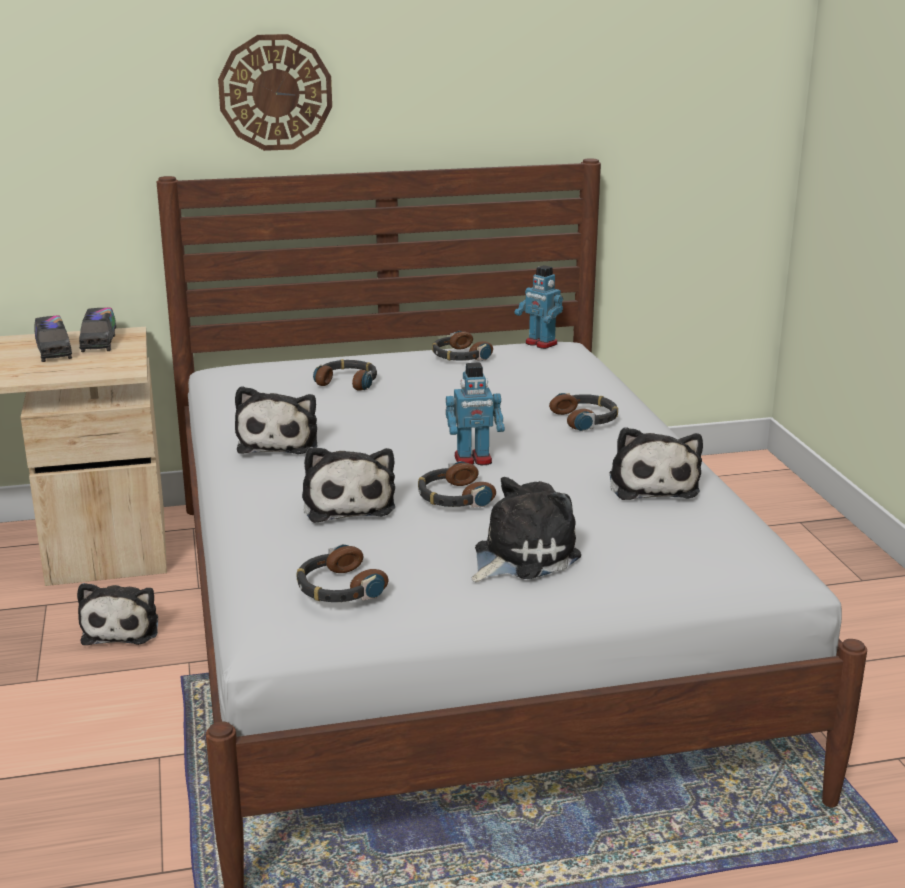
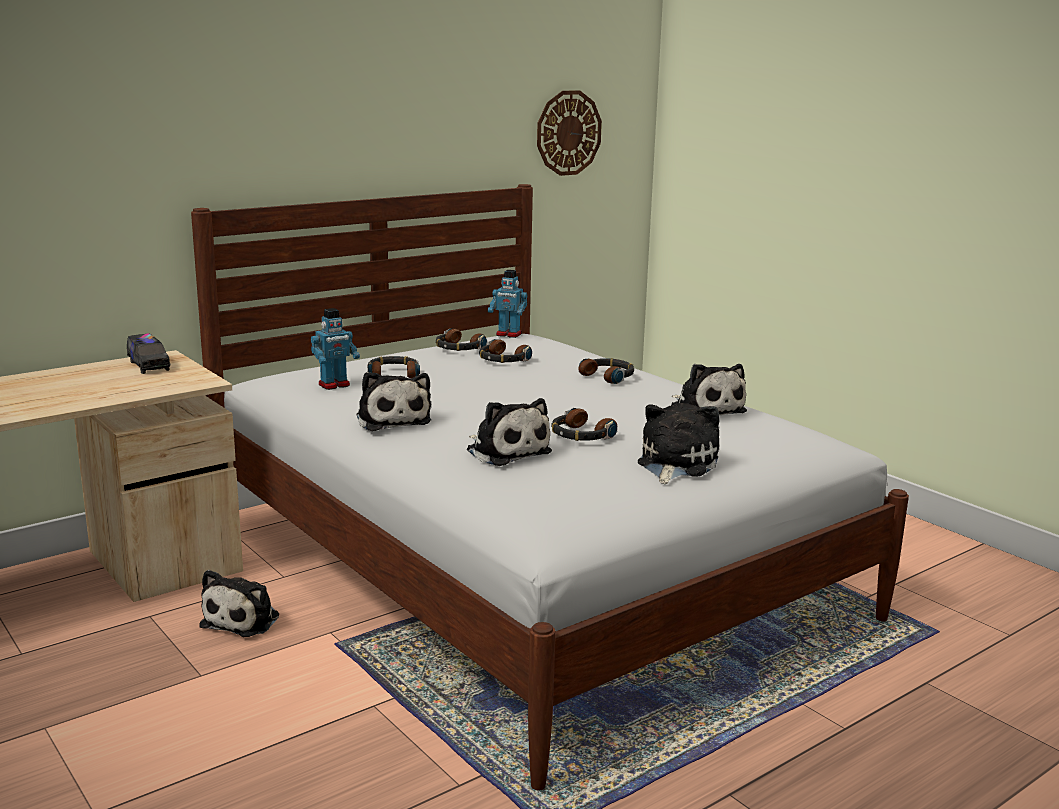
camera: 25 degrees left, 5 degrees down
toy truck [34,315,72,362] -> none
plush toy [77,583,158,645] -> plush toy turned 45 degrees clockwise [199,570,279,637]
wall clock [218,34,332,151] -> wall clock moved to [537,91,602,176]
headphones [296,544,388,602] -> headphones moved to [479,339,532,363]
toy robot [446,363,505,465] -> toy robot moved to [311,308,360,390]

